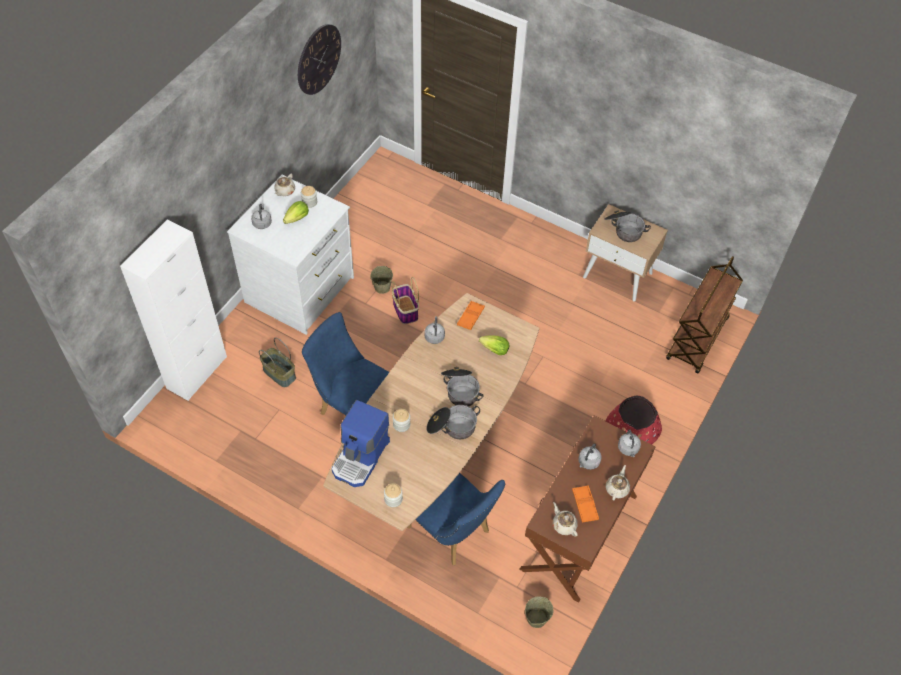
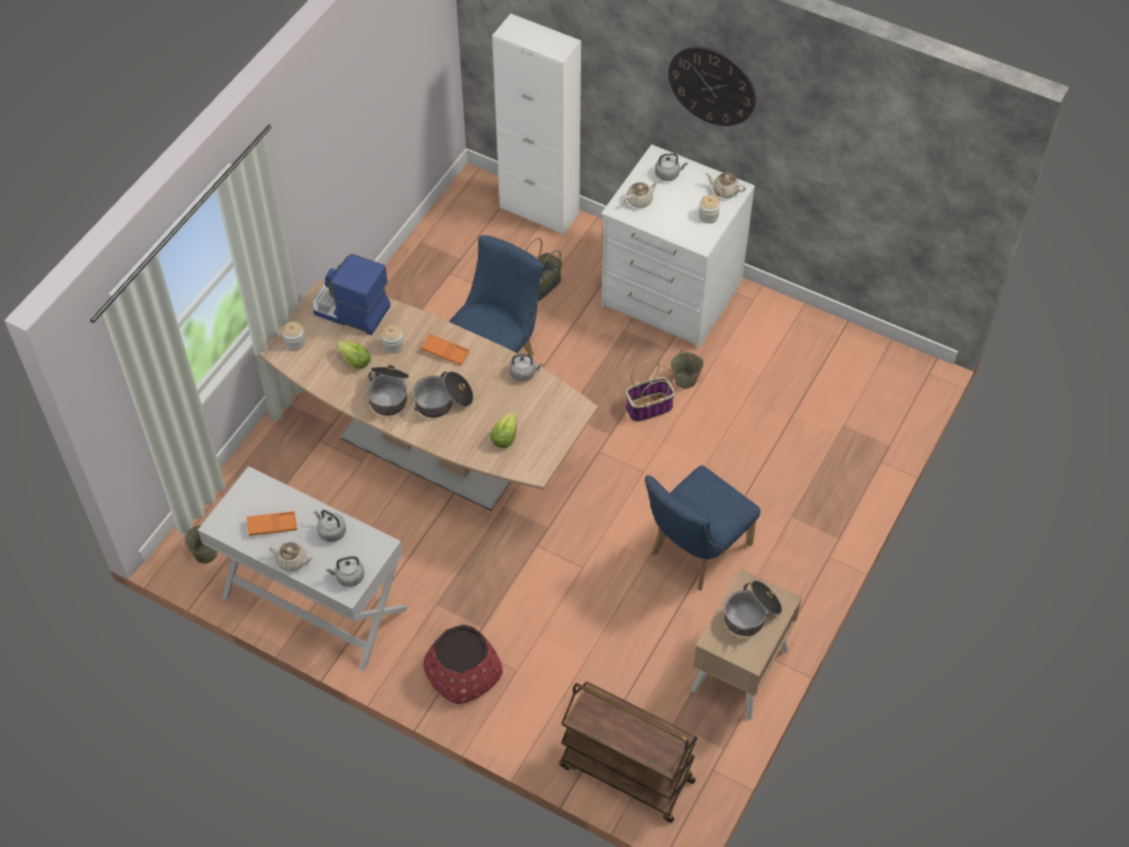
camera: 90 degrees right, 0 degrees up
lettuce [283,201,309,224] -> lettuce moved to [336,340,371,369]
wall clock [298,24,341,95] -> wall clock moved to [668,47,756,126]
blue chair [407,473,505,565] -> blue chair moved to [644,465,760,590]
orange tray [457,301,485,330] -> orange tray moved to [421,334,470,366]
brown console table [519,416,656,603] -> white console table [198,466,408,672]
beige teapot [553,502,578,537] -> beige teapot moved to [623,180,659,208]

